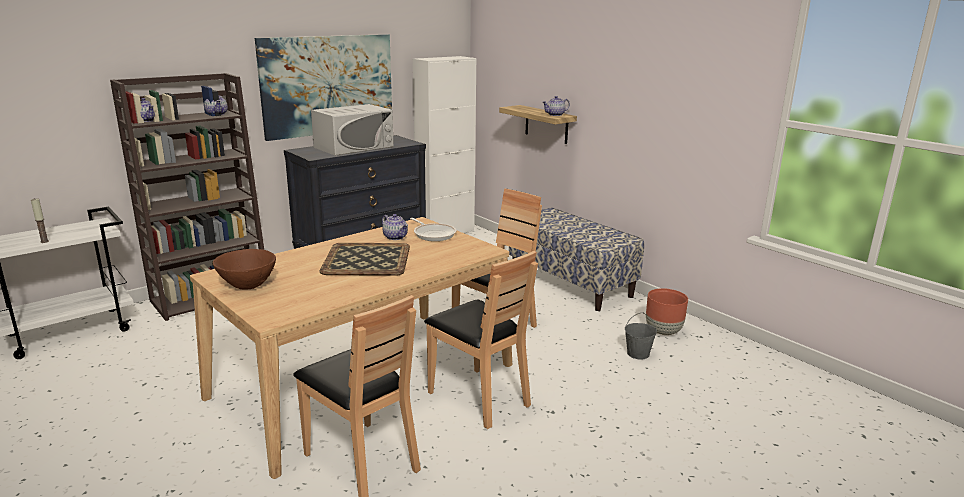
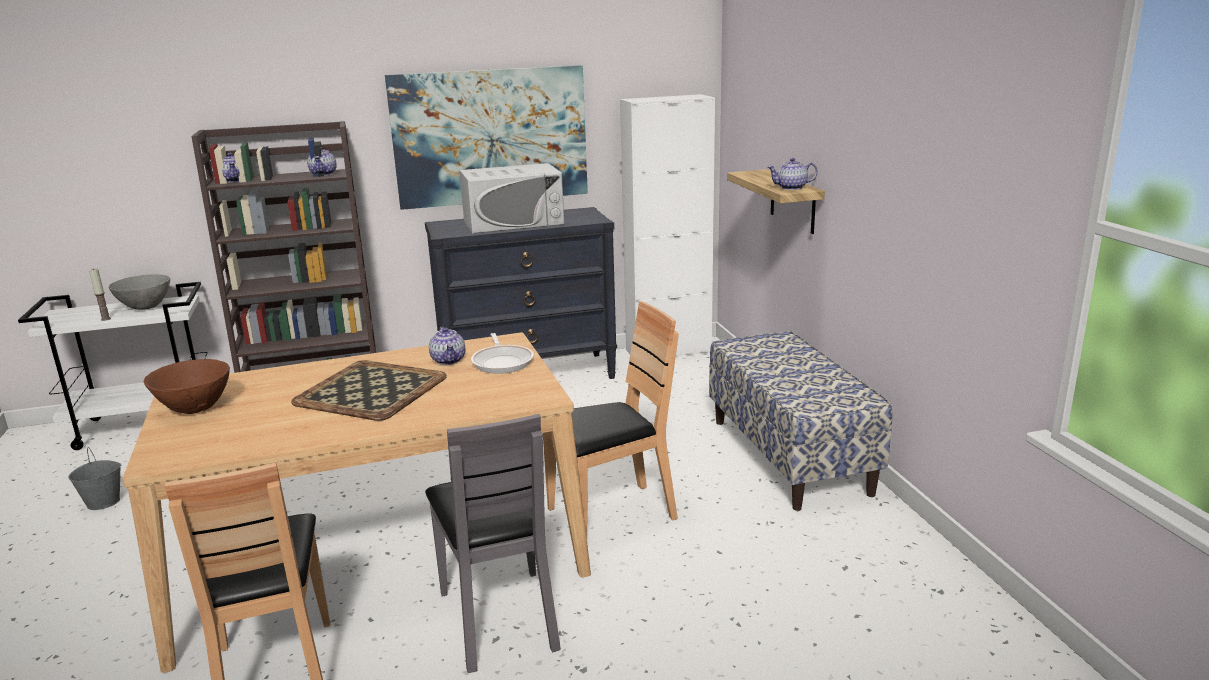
camera: 25 degrees right, 0 degrees up
brown chair [424,251,538,429] -> grey chair [425,414,561,673]
grey bucket [625,312,657,360] -> grey bucket moved to [68,447,122,510]
brown planter [646,288,688,335] -> none
none -> grey bowl [109,274,170,310]

